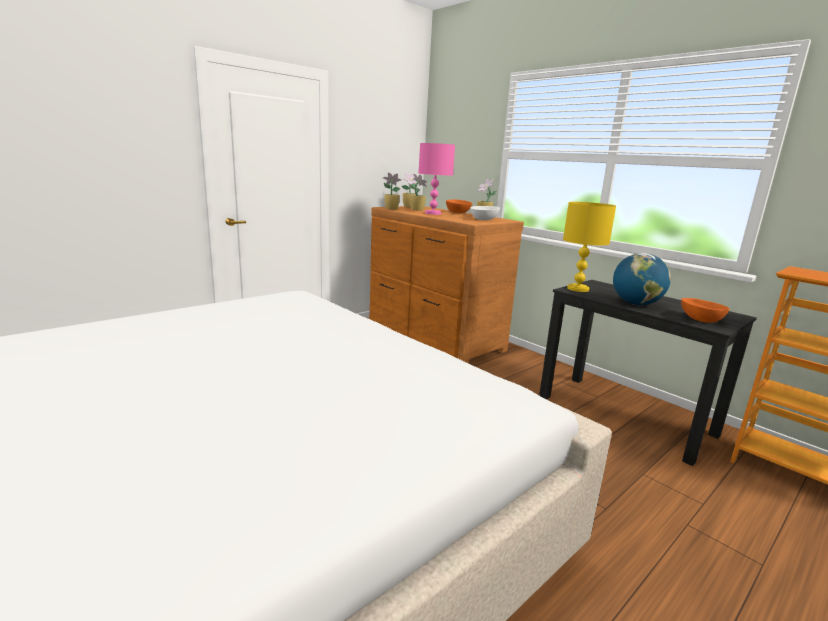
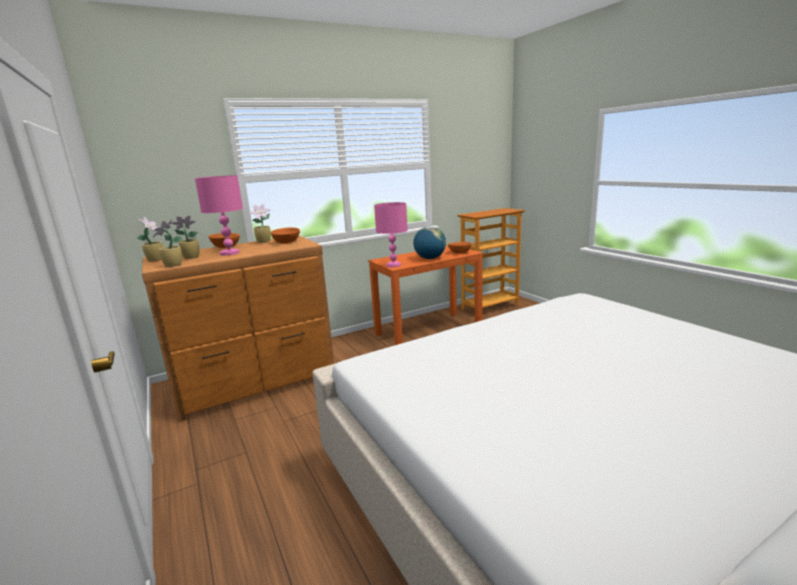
camera: 75 degrees left, 0 degrees up
white bowl [470,206,500,220] -> orange bowl [271,227,300,243]
black desk [539,280,757,466] -> orange desk [368,246,484,345]
yellow table lamp [563,202,616,292] -> pink table lamp [374,202,408,267]

